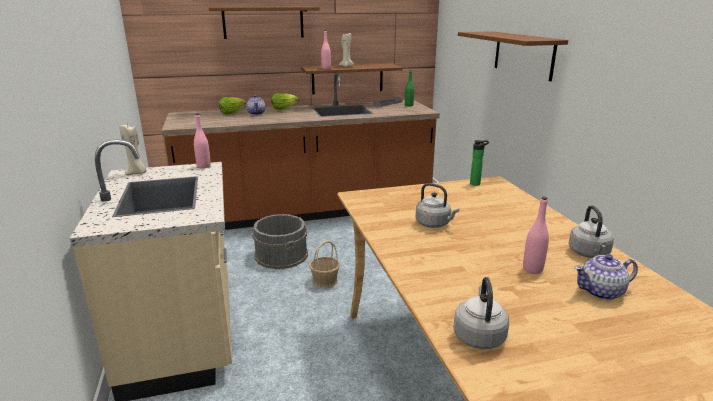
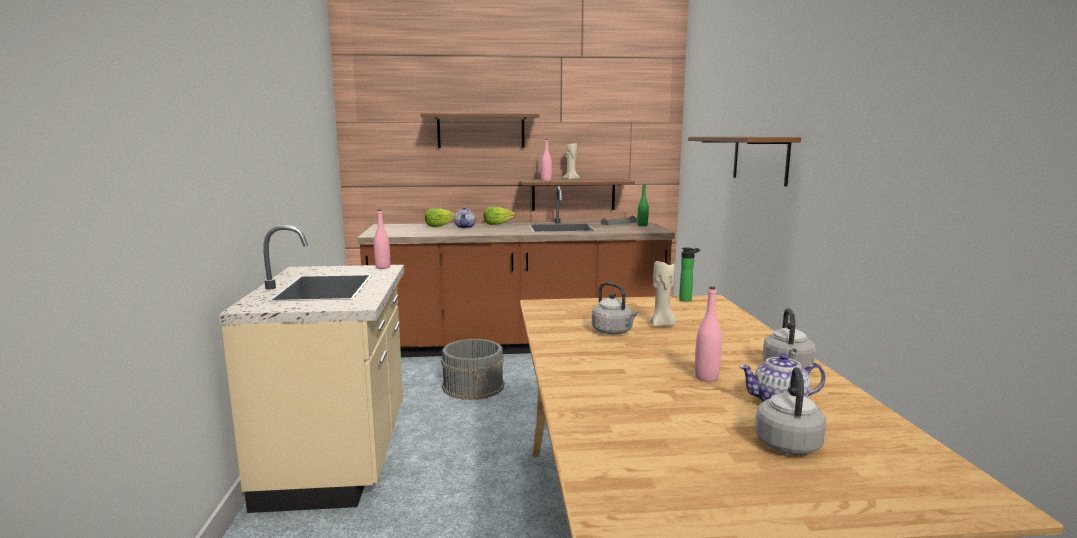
camera: 10 degrees right, 10 degrees down
beige candle [119,124,147,175] -> beige candle moved to [651,261,676,327]
basket [309,240,340,288] -> none
grey kettle [453,277,509,349] -> grey kettle moved to [755,367,826,455]

